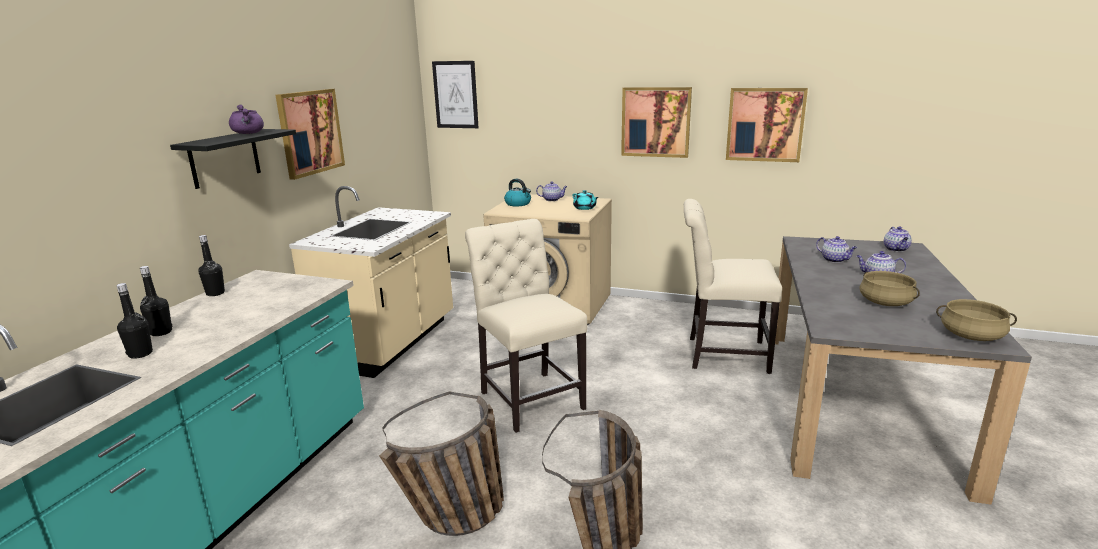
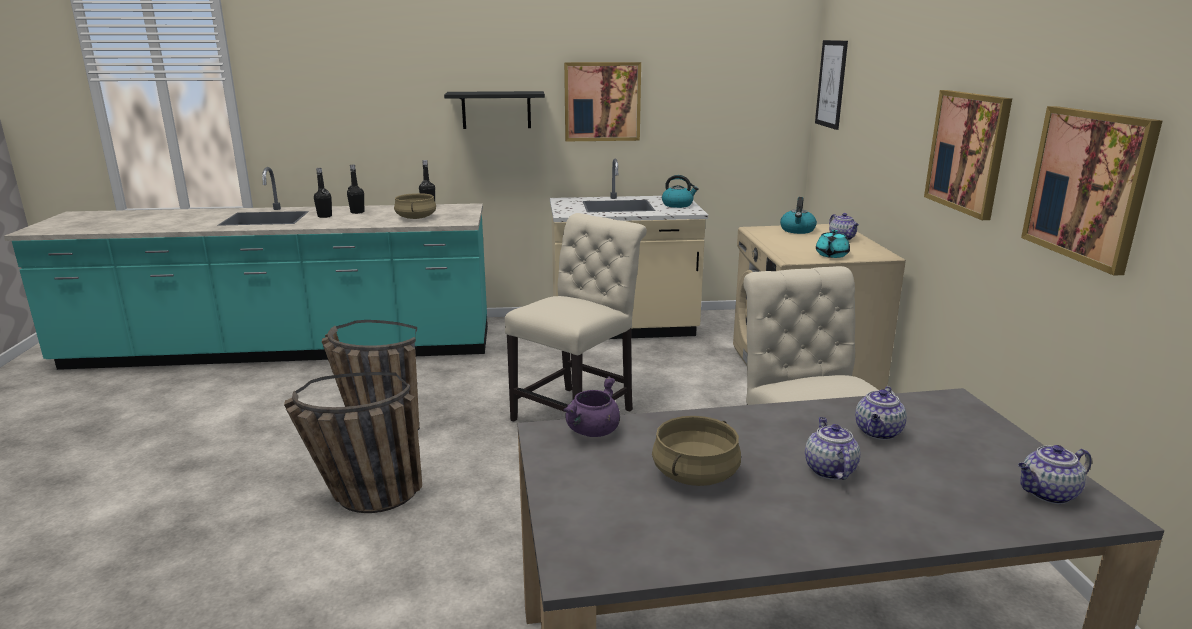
camera: 65 degrees right, 0 degrees up
purple cooking pot [229,104,264,134] -> purple cooking pot moved to [563,377,620,437]
beige cooking pot [936,299,1017,341] -> beige cooking pot moved to [394,193,436,219]
none -> kettle [662,175,699,208]

